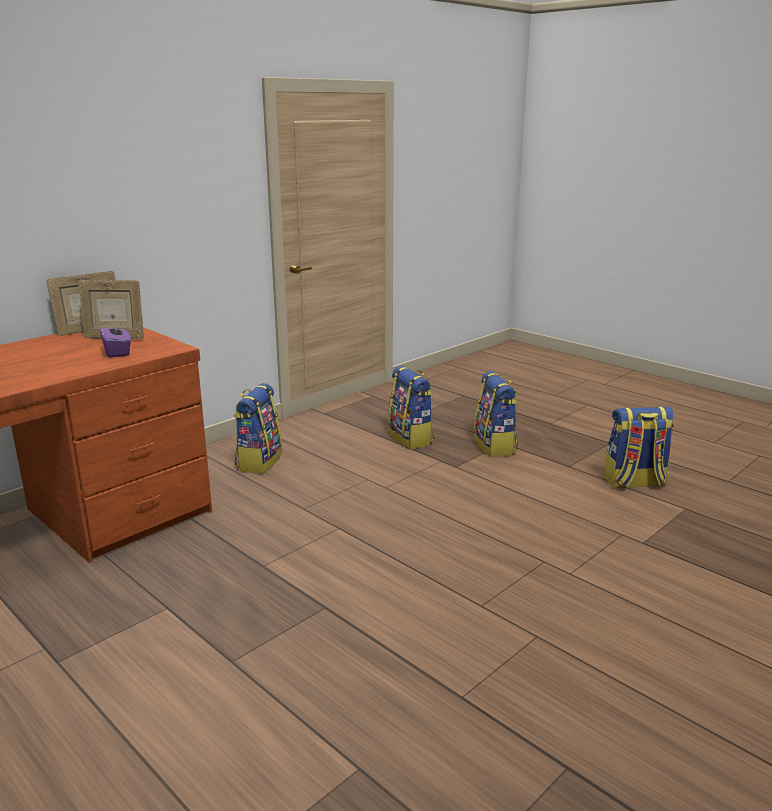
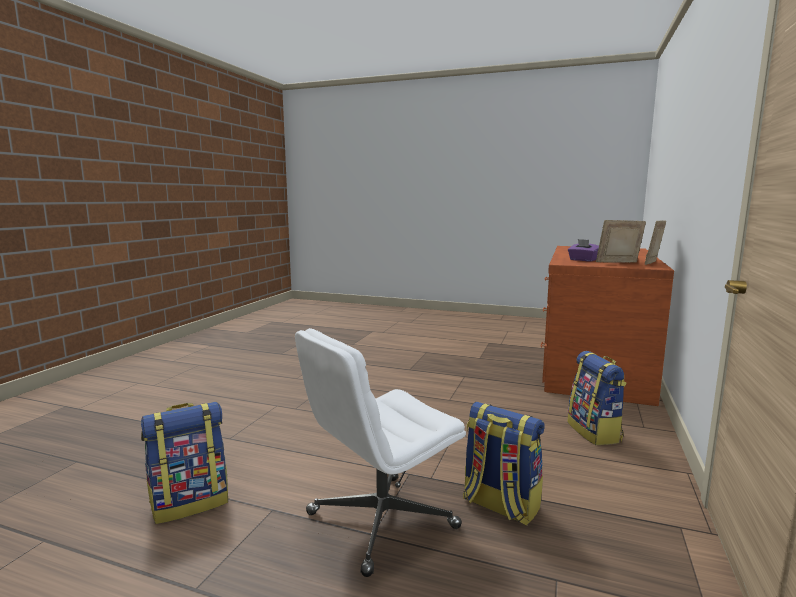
camera: 155 degrees right, 10 degrees down
backpack [474,371,518,457] -> white office chair [295,328,466,577]

